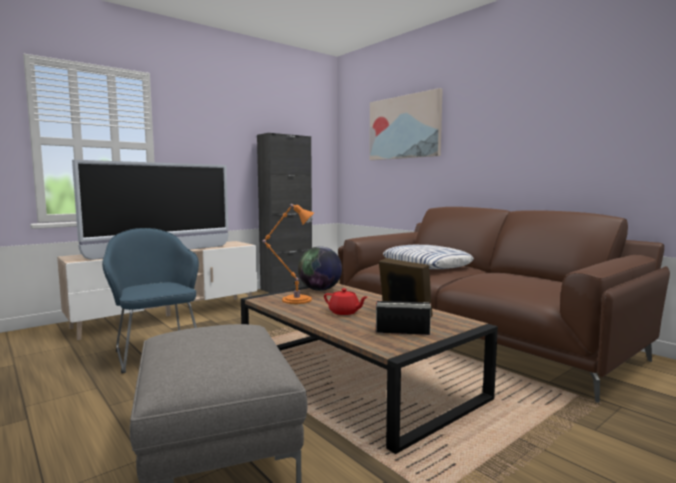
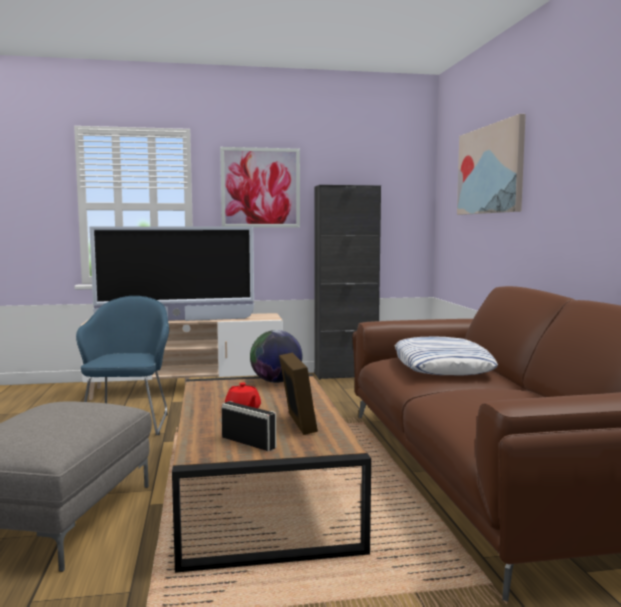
camera: 30 degrees right, 0 degrees up
orange table lamp [261,204,314,304] -> none
none -> picture [220,147,300,228]

